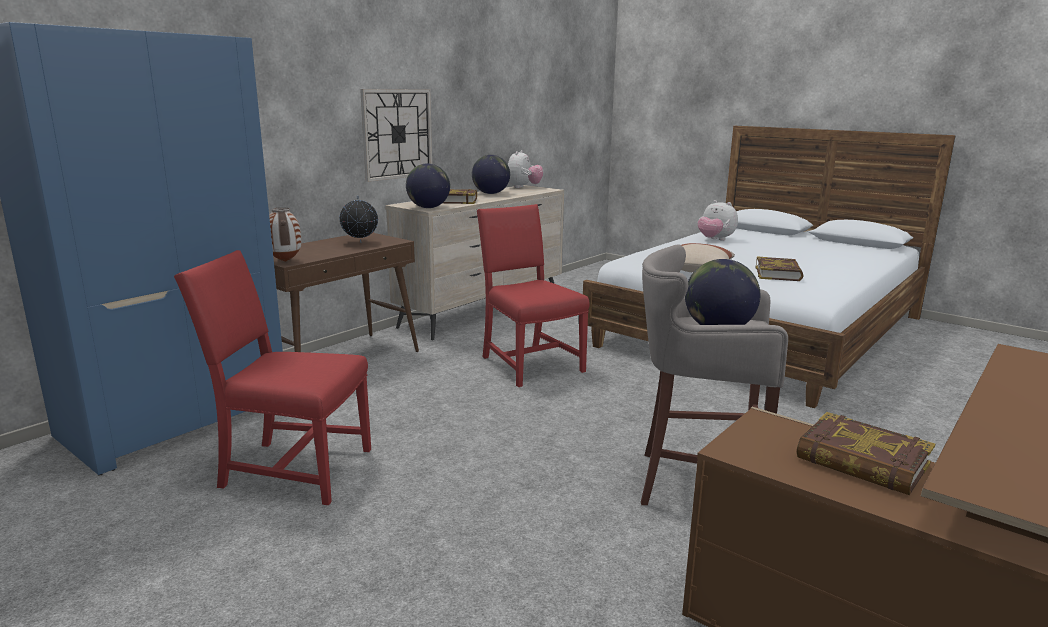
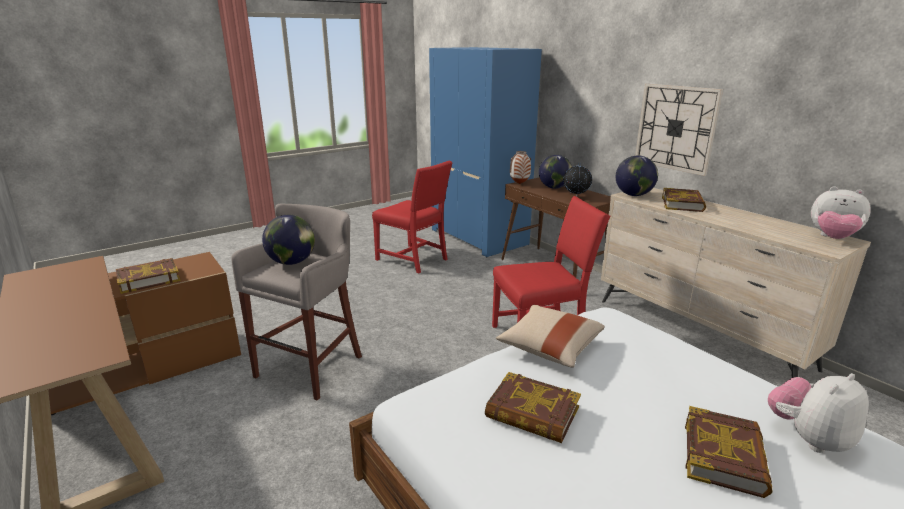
camera: 105 degrees right, 5 degrees up
red chair [174,250,371,505] -> red chair turned 105 degrees clockwise [372,161,452,273]
globe [472,155,510,194] -> globe moved to [539,155,572,189]
none -> book [685,406,773,498]

